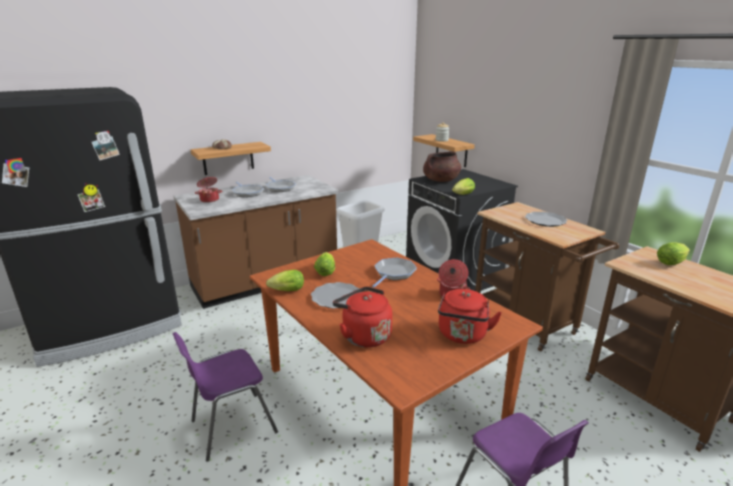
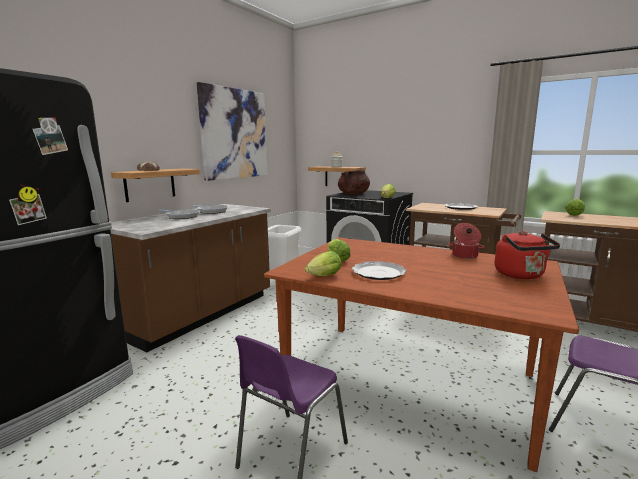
camera: 25 degrees left, 10 degrees down
cooking pot [195,177,222,203] -> none
red kettle [333,286,392,348] -> none
frying pan [372,258,417,288] -> none
none -> picture [197,82,267,181]

